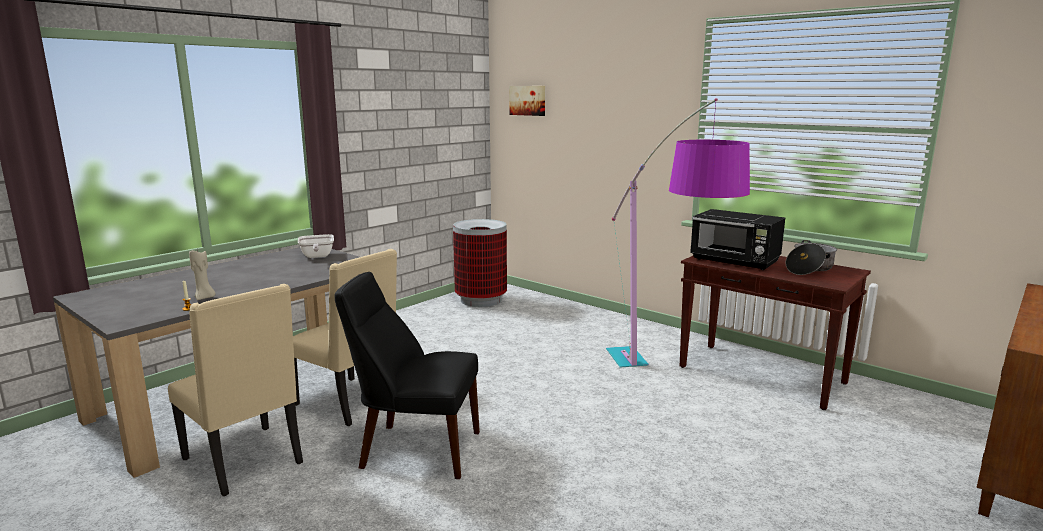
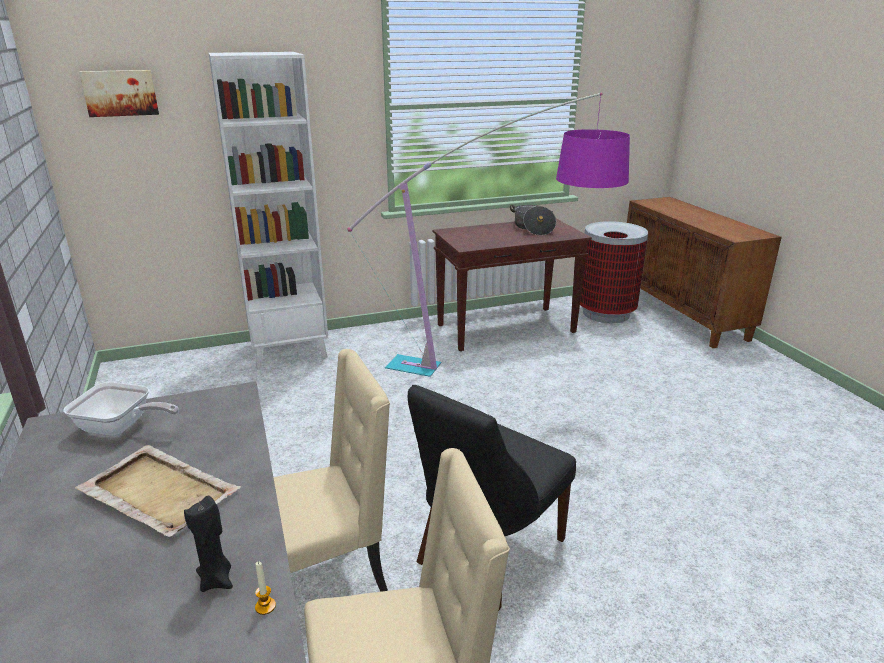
camera: 60 degrees left, 10 degrees up
beige candle [189,250,216,300] -> black candle [184,496,233,592]
trash can [453,219,507,307] -> trash can moved to [580,221,648,323]
black microwave [690,209,785,270] -> none
none -> beige tray [75,445,241,537]
none -> white bookcase [209,52,328,368]

